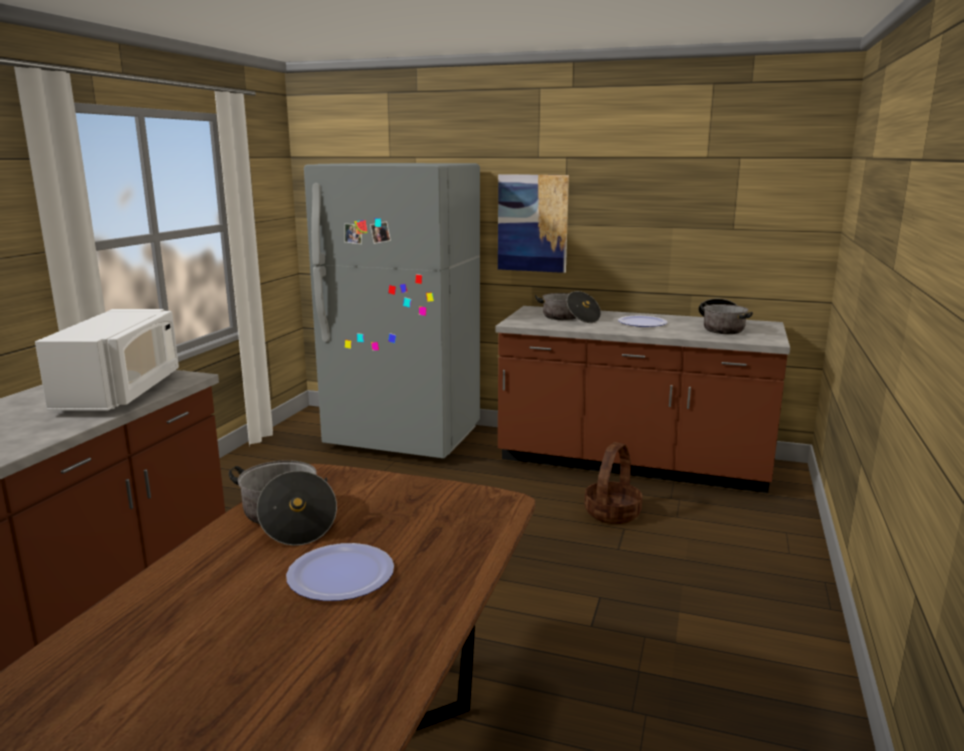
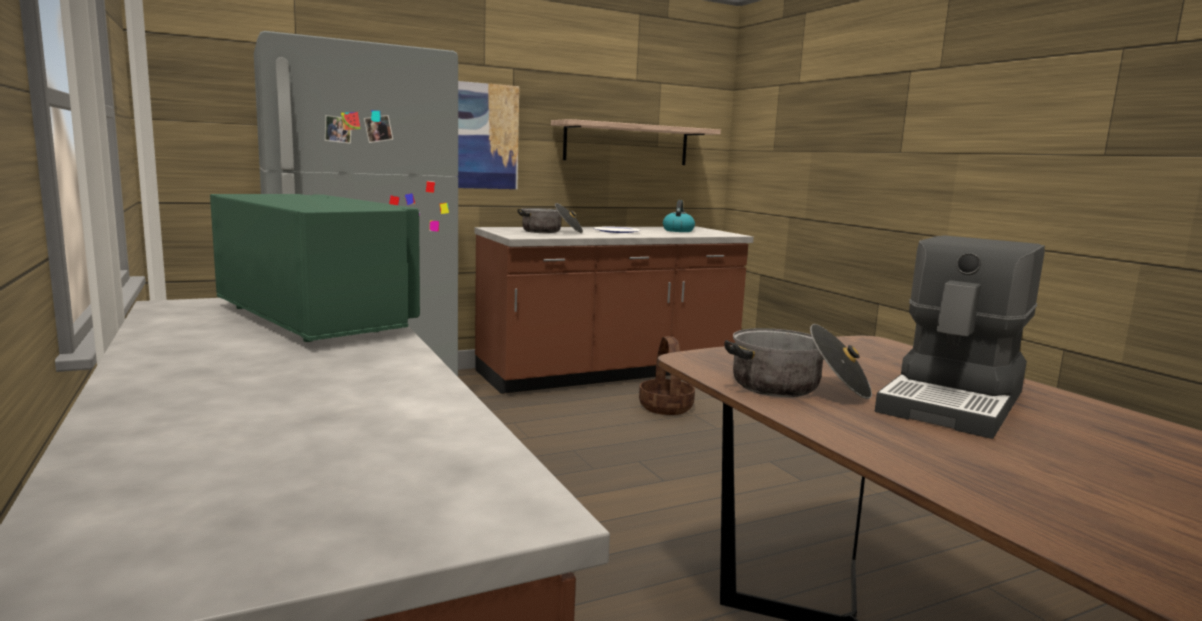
camera: 45 degrees left, 5 degrees down
white microwave [35,309,179,411] -> green microwave [210,194,420,342]
plate [286,543,394,601] -> coffee machine [875,235,1045,439]
cooking pot [698,299,753,334] -> kettle [663,200,695,232]
none -> shelf [551,119,721,165]

